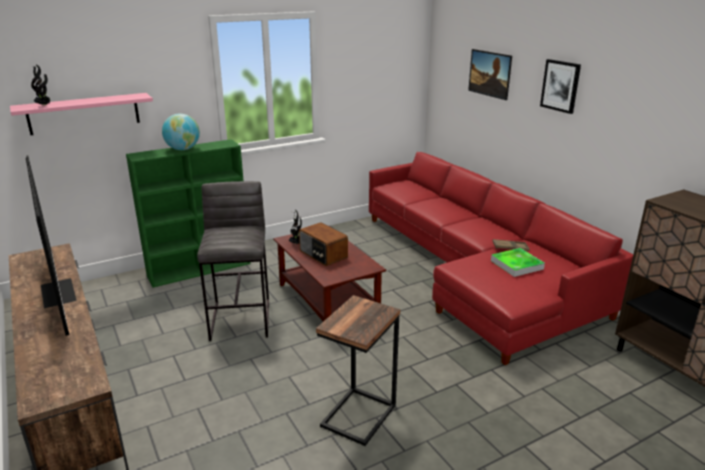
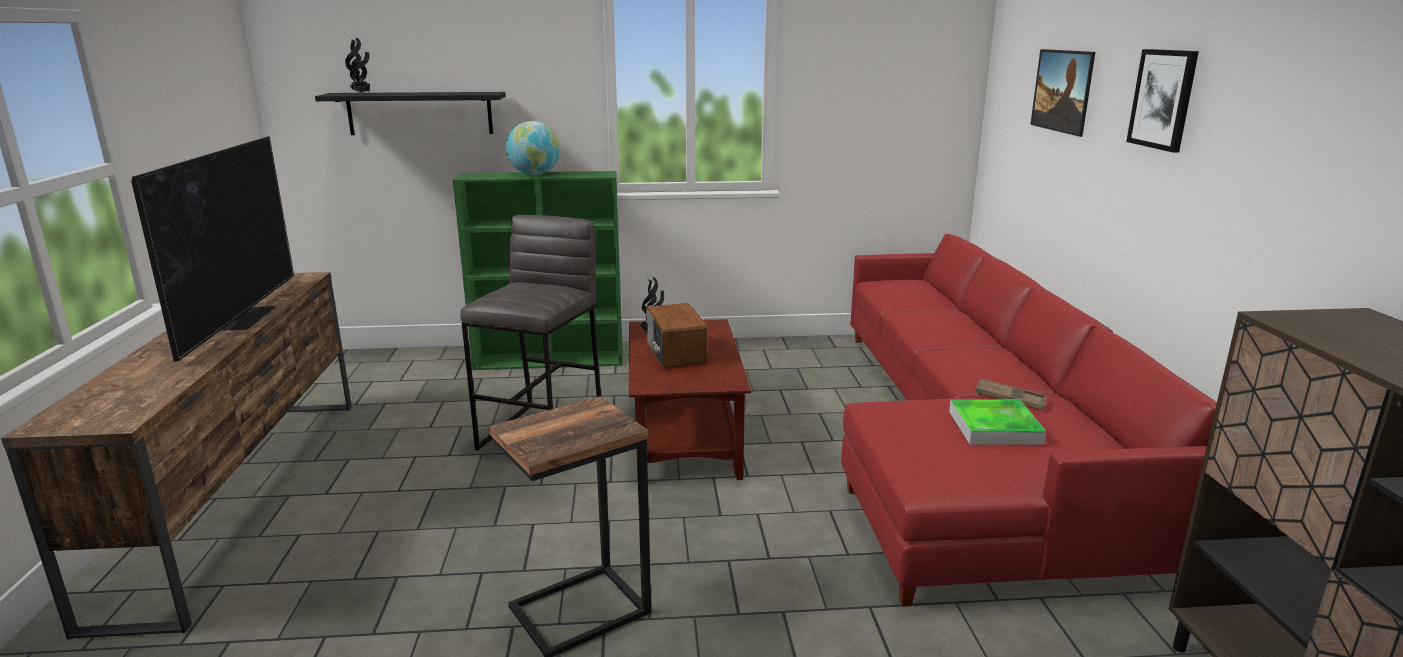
camera: 25 degrees right, 5 degrees down
pink shelf [10,93,153,135] -> black shelf [315,92,506,135]

